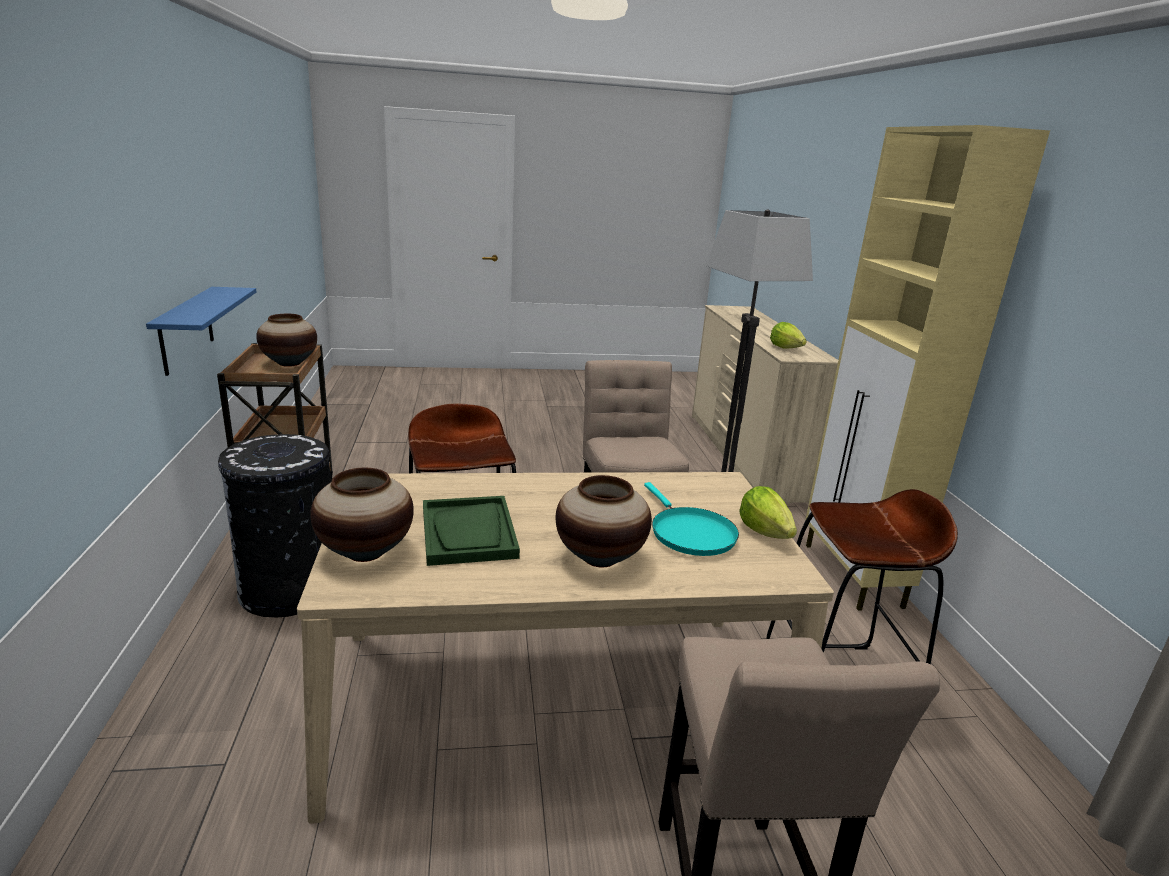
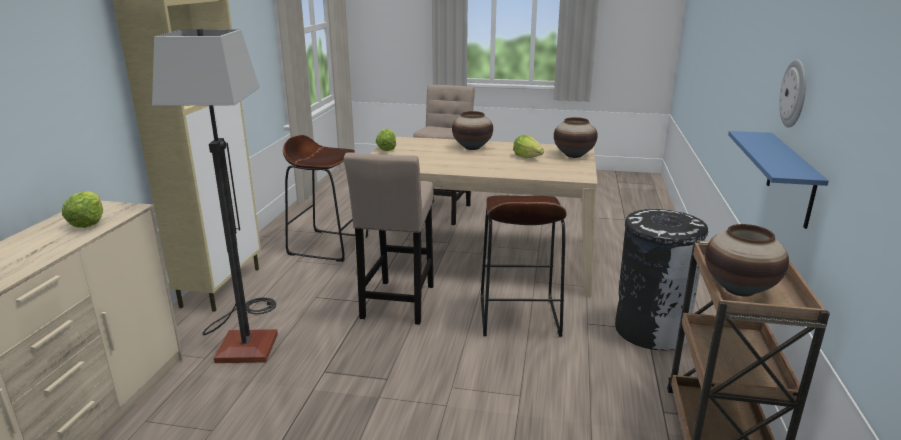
camera: 160 degrees left, 0 degrees up
green tray [423,496,520,566] -> lettuce [513,135,544,158]
turquoise frying pan [644,482,739,556] -> none
none -> wall clock [779,59,806,127]

